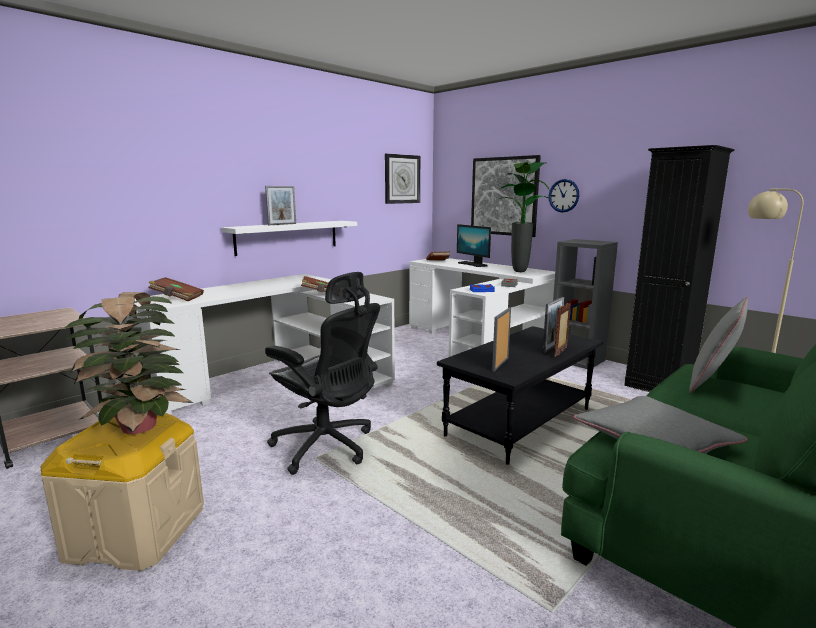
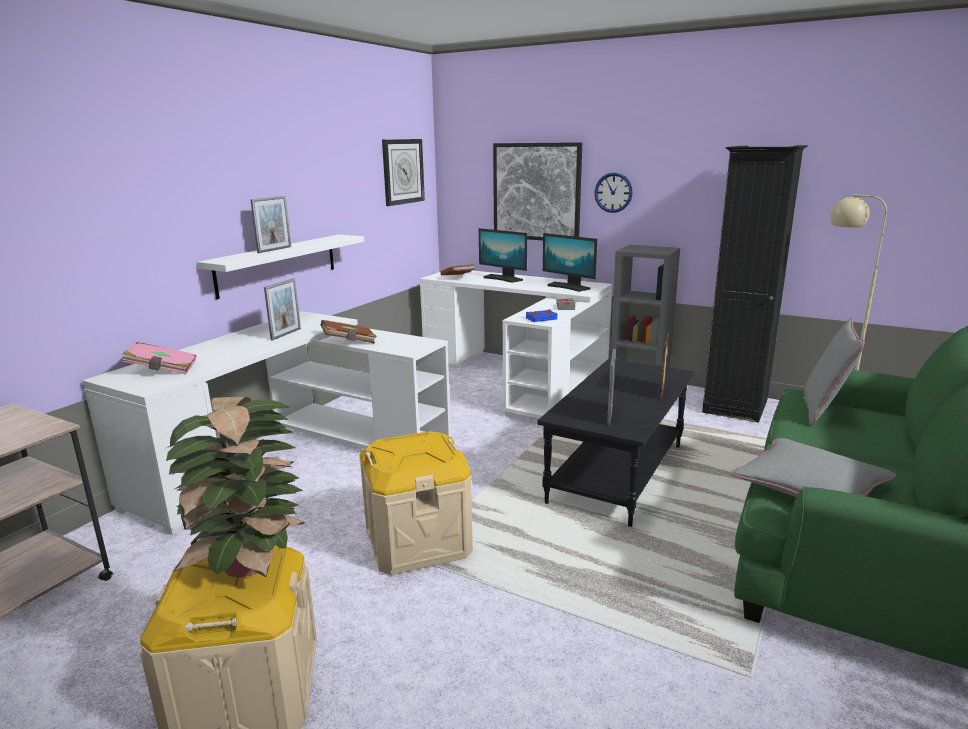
camera: 15 degrees left, 5 degrees up
brown book [148,277,204,301] -> pink book [122,342,197,375]
office chair [265,272,380,475] -> beige storage box [360,431,473,575]
potted plant [499,162,549,272] -> monitor [543,233,597,292]
picture frame [542,297,564,353] -> picture frame moved to [264,278,301,341]

